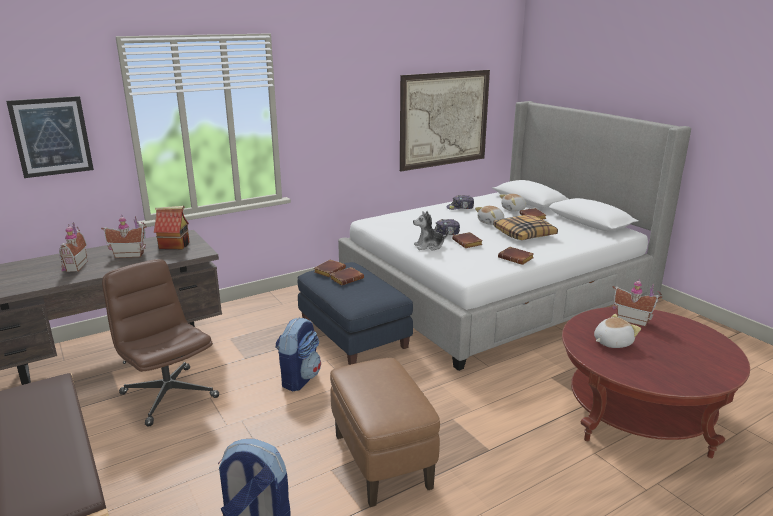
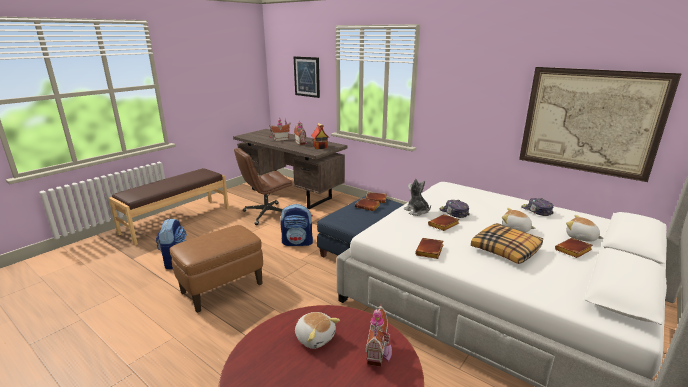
camera: 70 degrees right, 0 degrees up
brown office chair [102,259,219,427] -> brown office chair turned 150 degrees counterclockwise [234,148,292,225]

